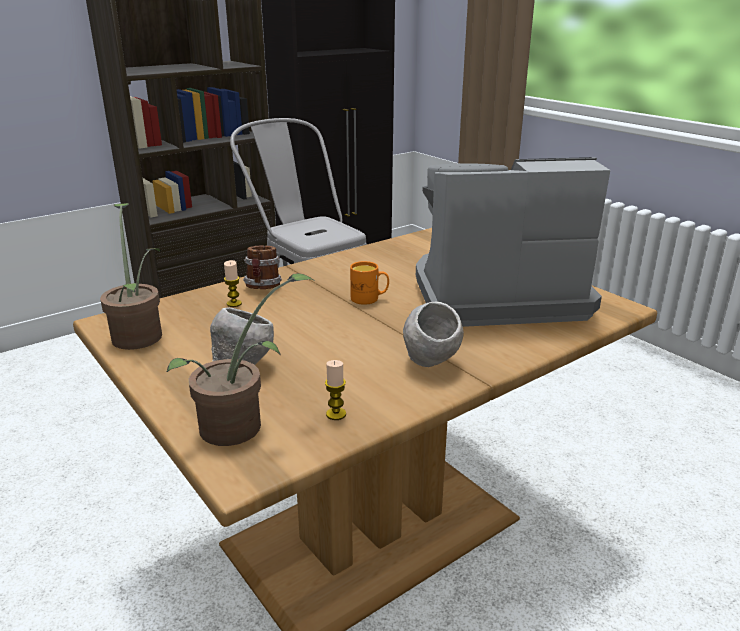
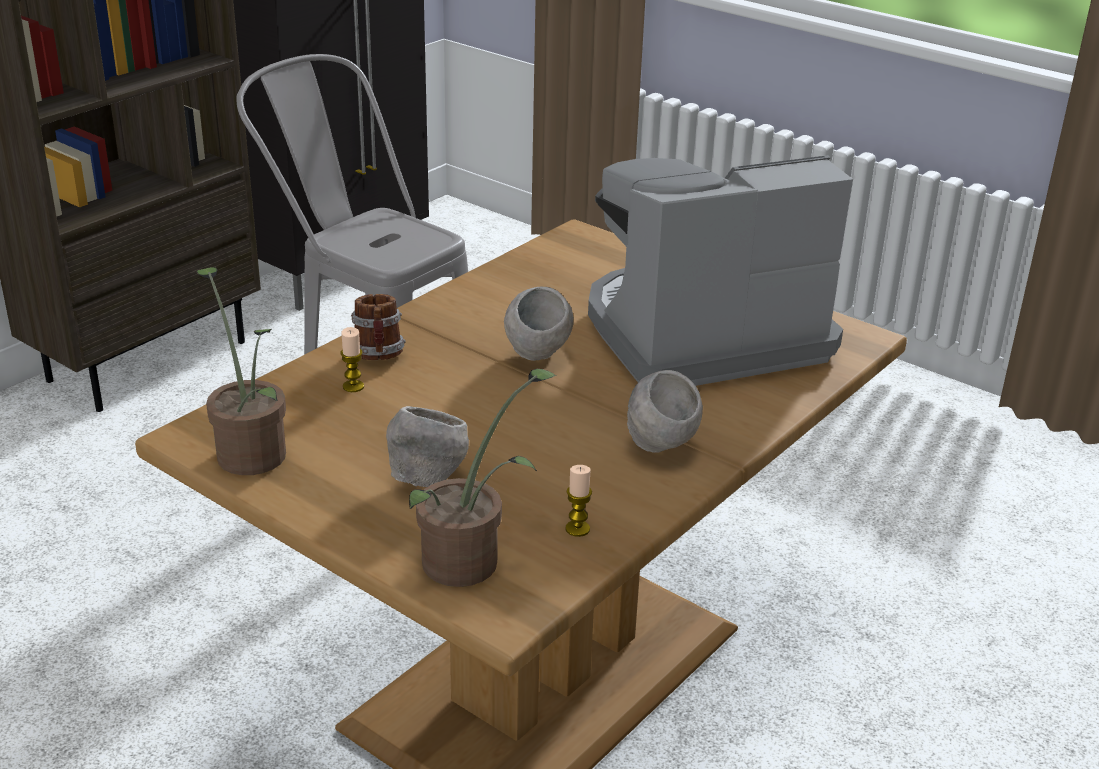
camera: 15 degrees left, 5 degrees up
orange mug [350,261,389,305] -> grey bowl [504,287,574,361]

